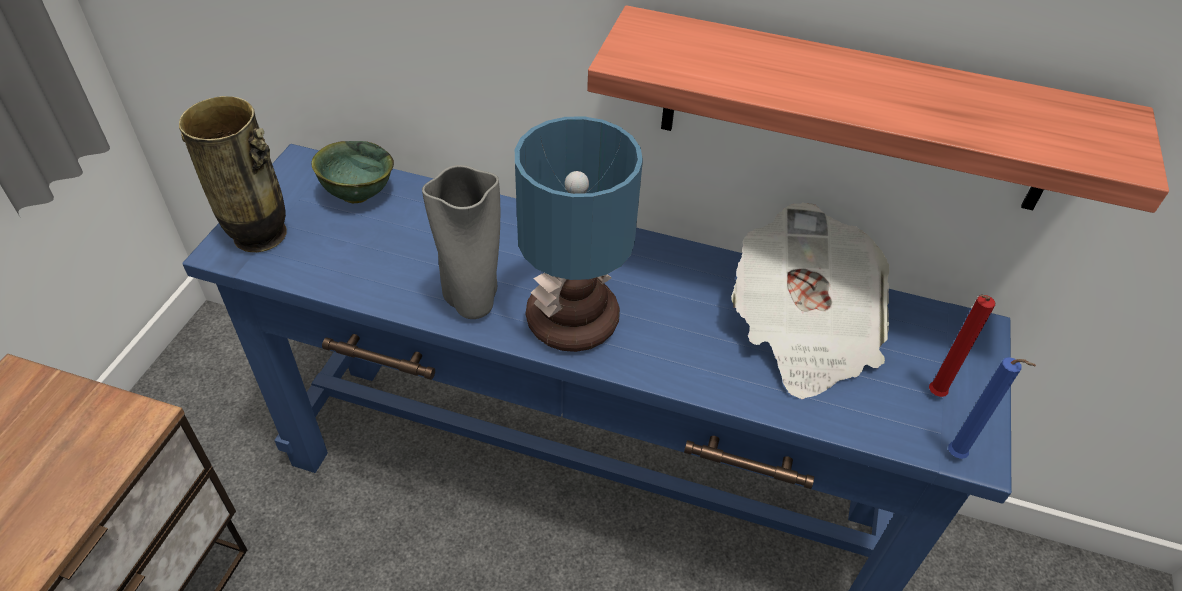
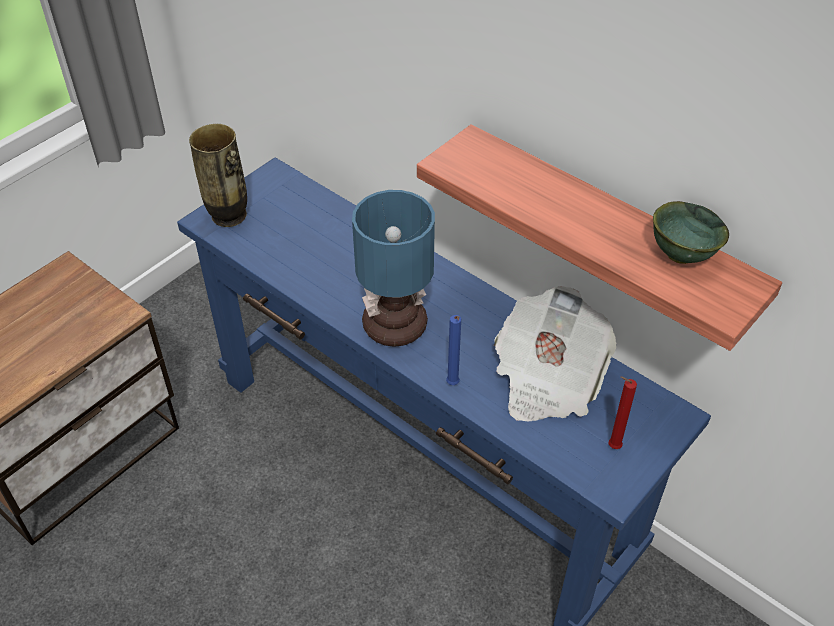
camera: 25 degrees right, 0 degrees up
green bowl [312,141,394,203] -> green bowl moved to [653,201,729,264]
grey vase [422,165,500,319] -> none
blue candle [948,357,1036,459] -> blue candle moved to [446,315,461,385]

